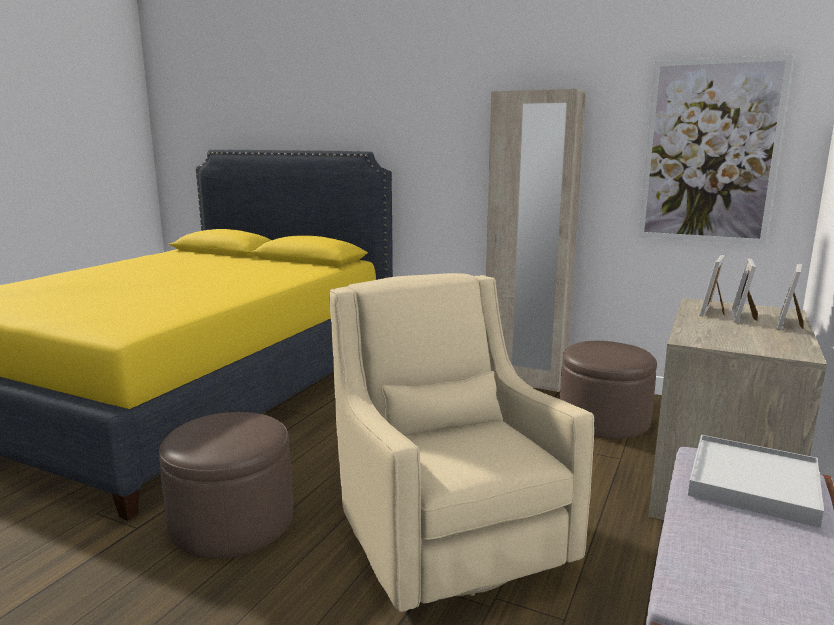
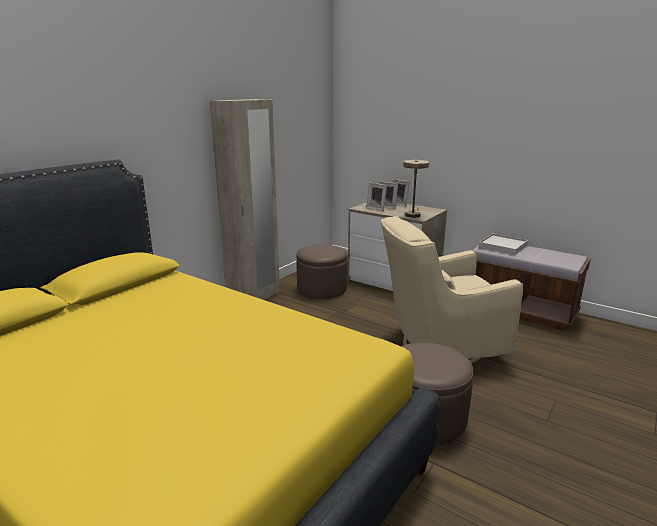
camera: 80 degrees left, 5 degrees up
picture [638,55,793,245] -> none
none -> beige table lamp [403,160,429,218]

